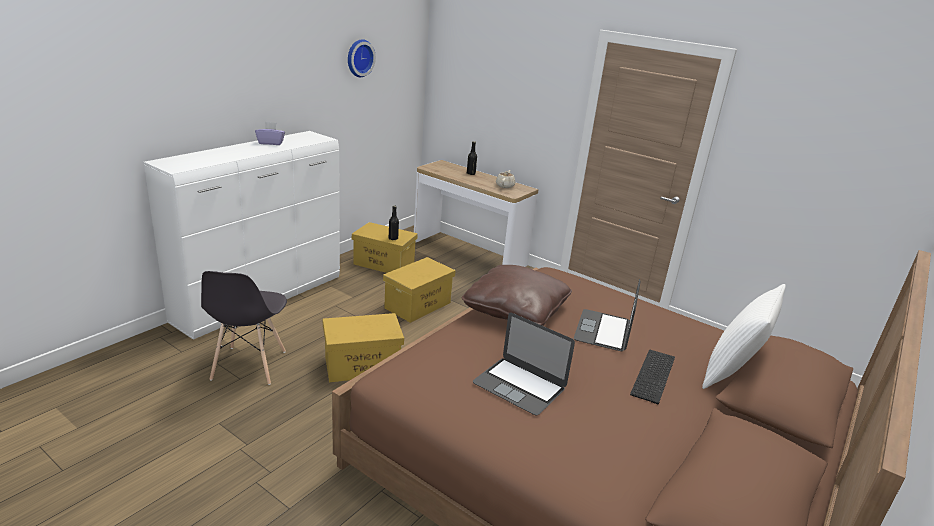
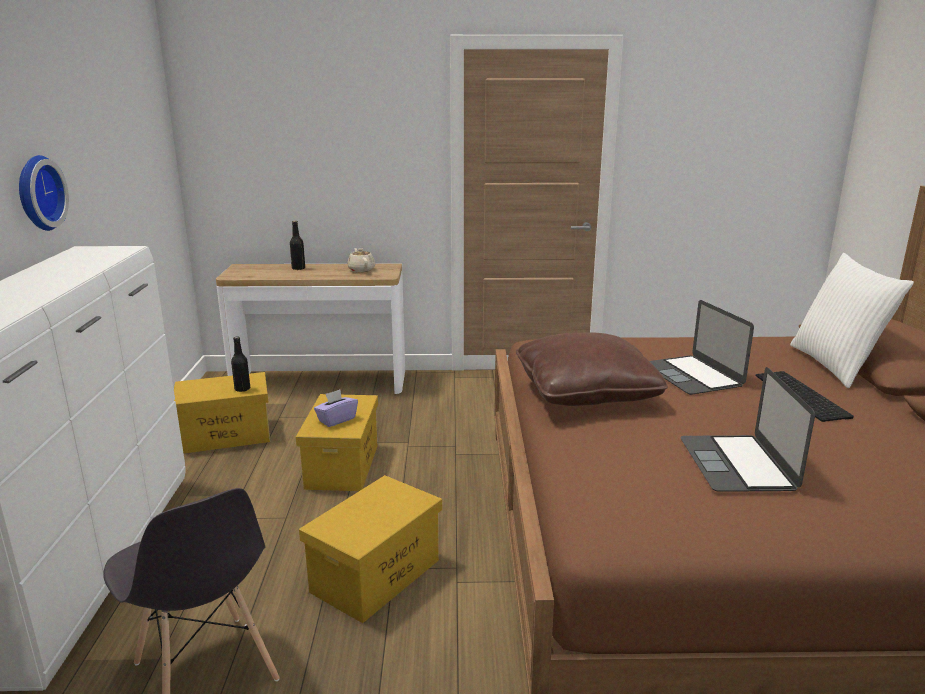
camera: 35 degrees left, 5 degrees down
purple tissue box [255,122,285,145] -> purple tissue box moved to [314,390,358,427]
wall clock [348,39,376,77] -> wall clock moved to [19,155,69,231]
laptop [473,312,575,415] -> laptop turned 90 degrees clockwise [681,367,815,492]

